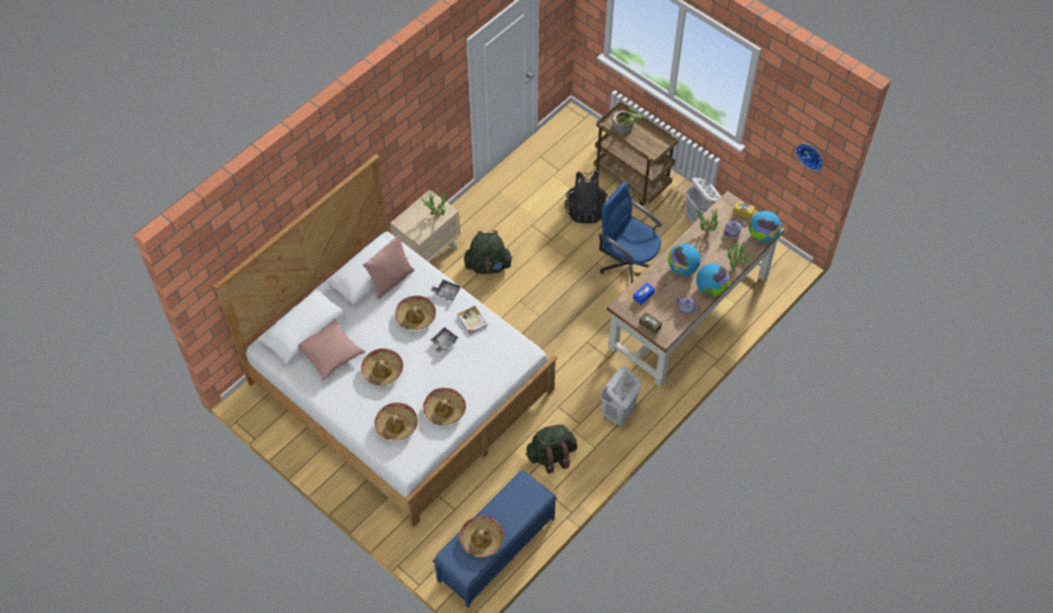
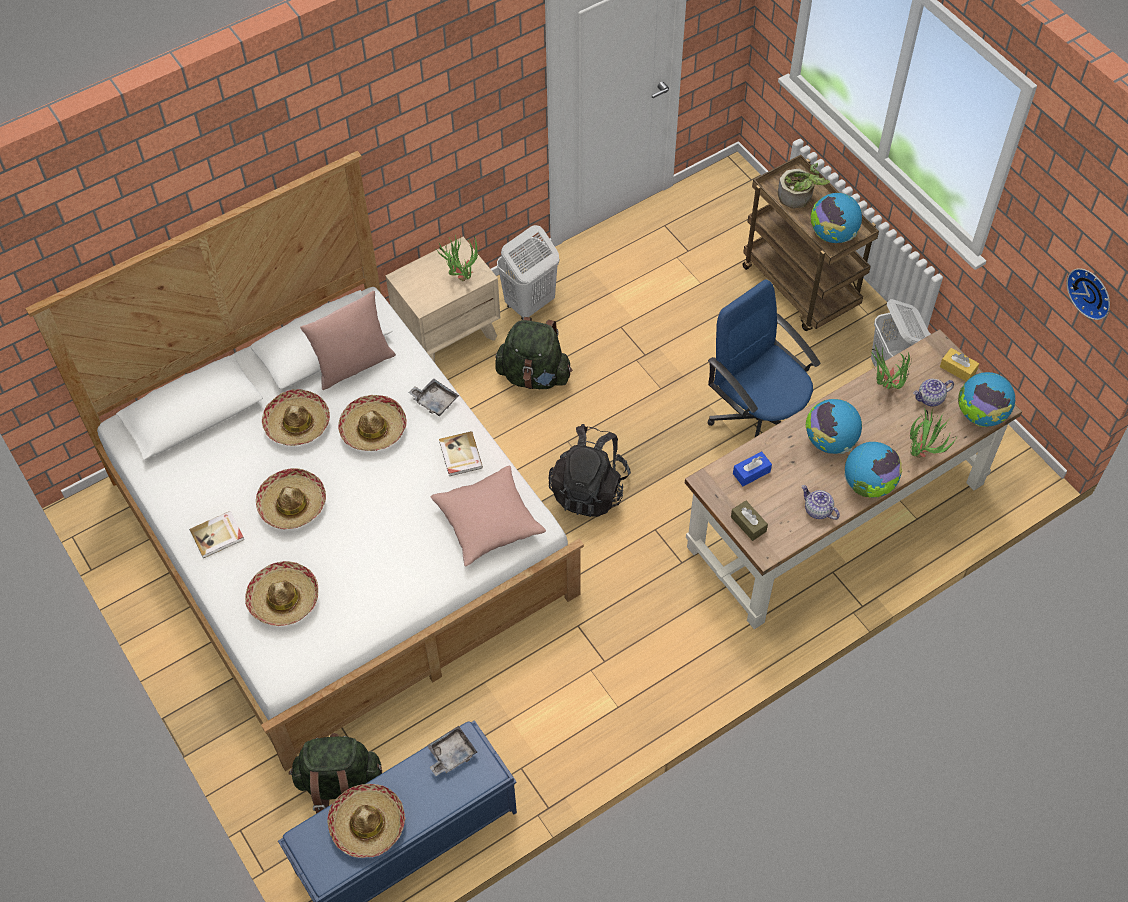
camera: 15 degrees right, 0 degrees up
pink pillow [298,319,365,381] -> pink pillow moved to [430,466,546,566]
hat [423,388,466,425] -> hat moved to [262,389,330,446]
grey tray [431,327,459,354] -> grey tray moved to [427,726,477,776]
green backpack [526,424,577,474] -> green backpack moved to [289,733,382,814]
black backpack [565,172,608,224] -> black backpack moved to [549,424,631,517]
white laundry basket [601,367,641,426] -> white laundry basket moved to [497,225,559,320]
none -> book [189,511,244,558]
none -> globe [811,193,862,243]

